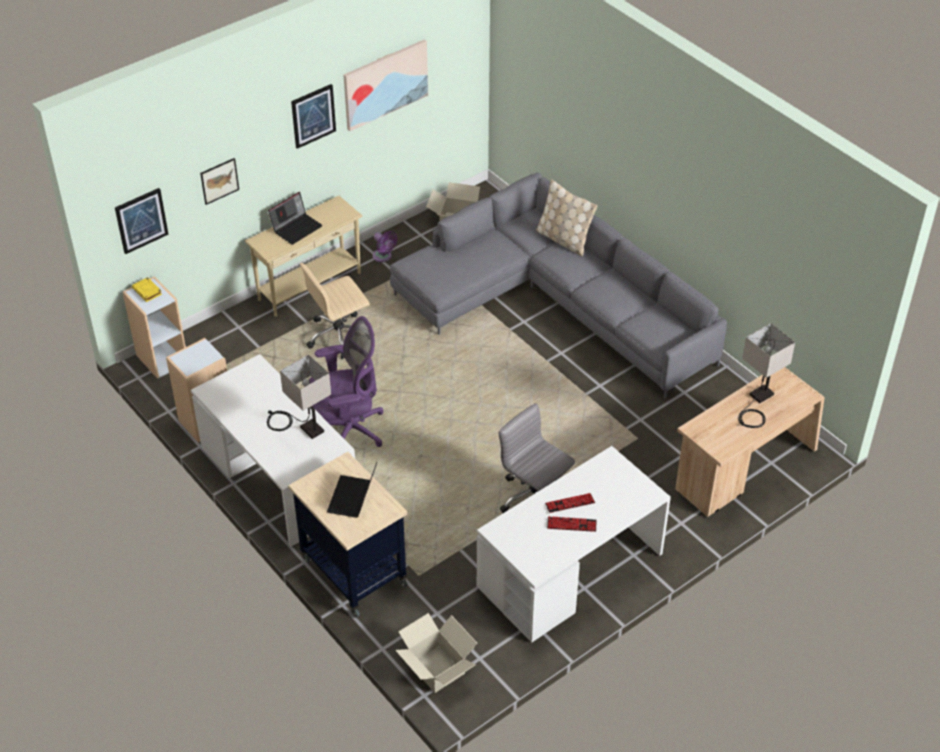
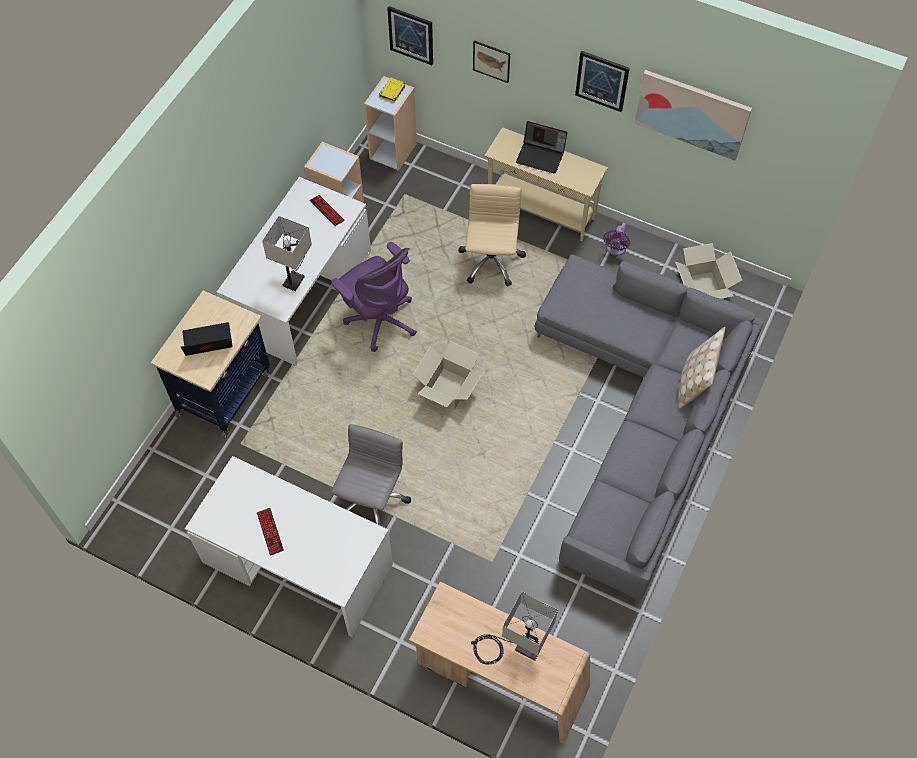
camera: 65 degrees right, 15 degrees up
beige office chair [300,263,370,359] -> beige office chair turned 60 degrees clockwise [458,184,526,287]
cardboard box [395,613,477,693] -> cardboard box moved to [413,341,485,410]
keyboard [545,493,595,513] -> keyboard moved to [309,195,345,226]

